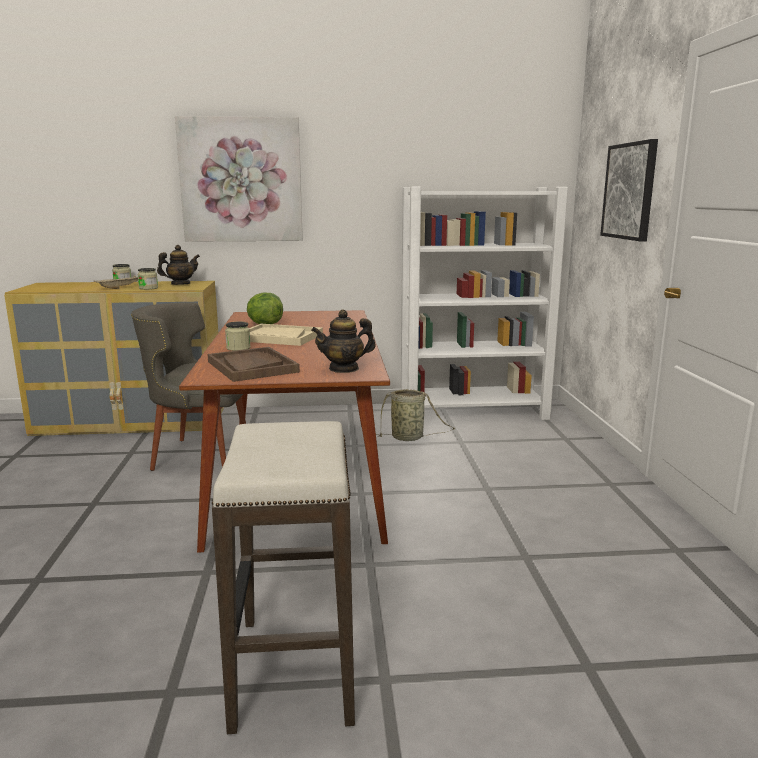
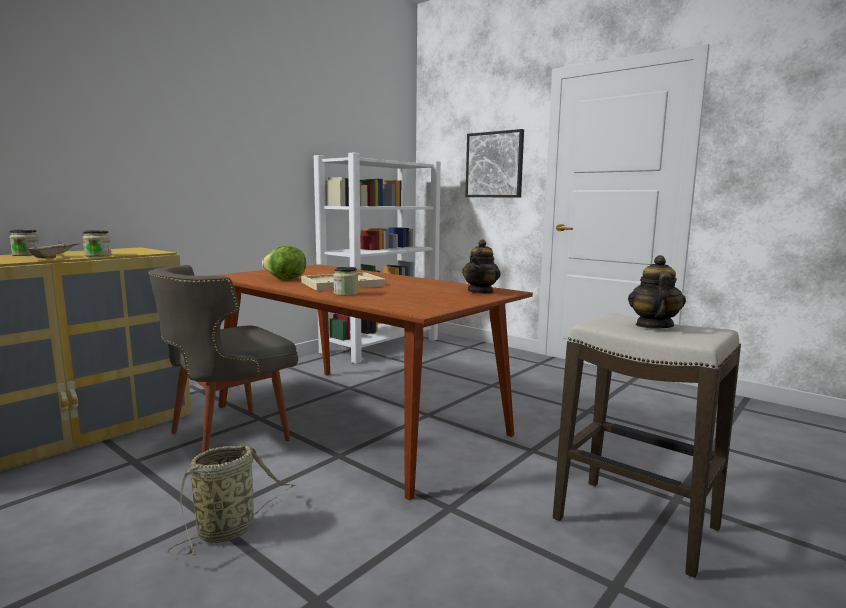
camera: 45 degrees left, 5 degrees down
teapot [157,245,200,285] -> teapot moved to [628,255,686,329]
picture [175,116,303,242] -> none
brown tray [207,347,300,382] -> none
basket [376,389,455,441] -> basket moved to [168,445,296,555]

